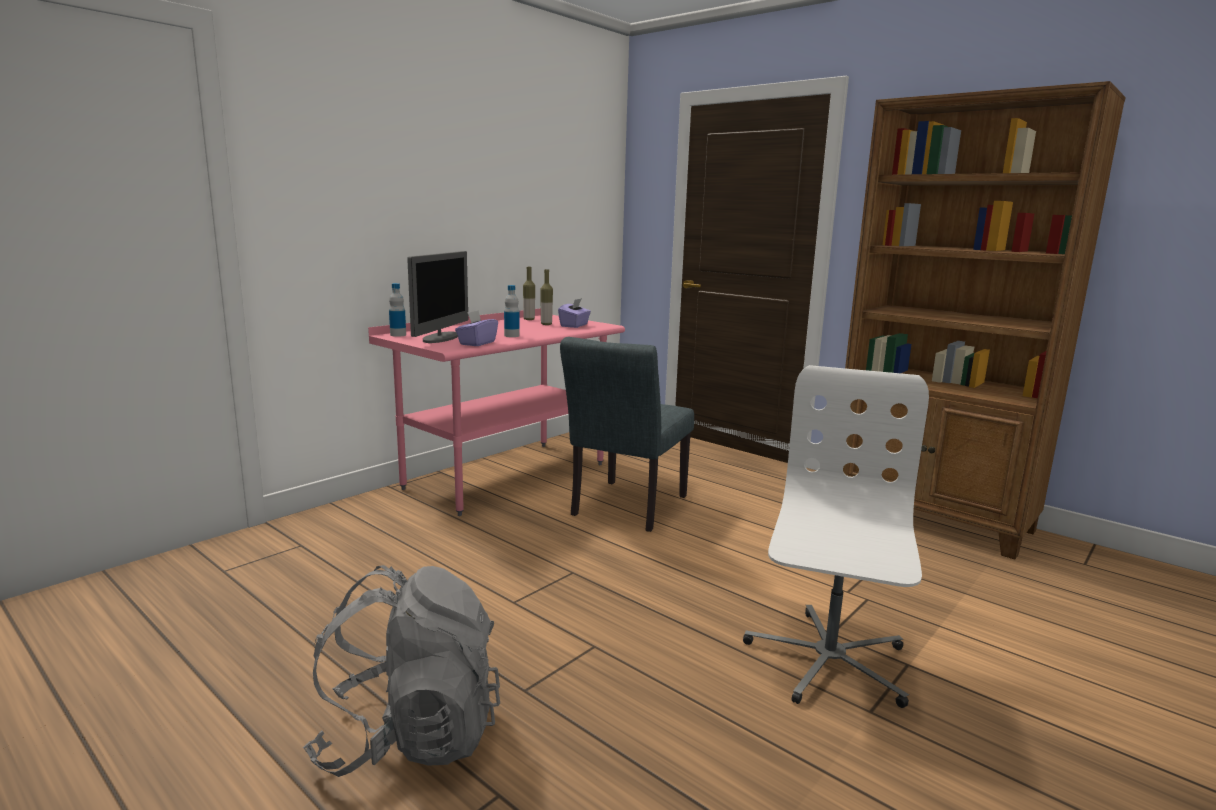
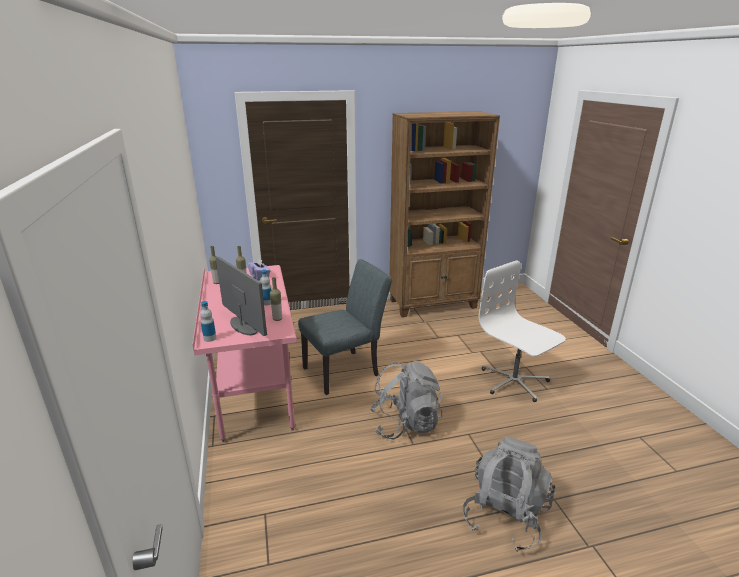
camera: 55 degrees left, 10 degrees up
purple tissue box [455,310,498,346] -> bottle [270,277,282,321]
grey chair [560,337,694,532] -> grey chair turned 90 degrees counterclockwise [298,259,392,395]
none -> grey backpack [370,361,442,440]

